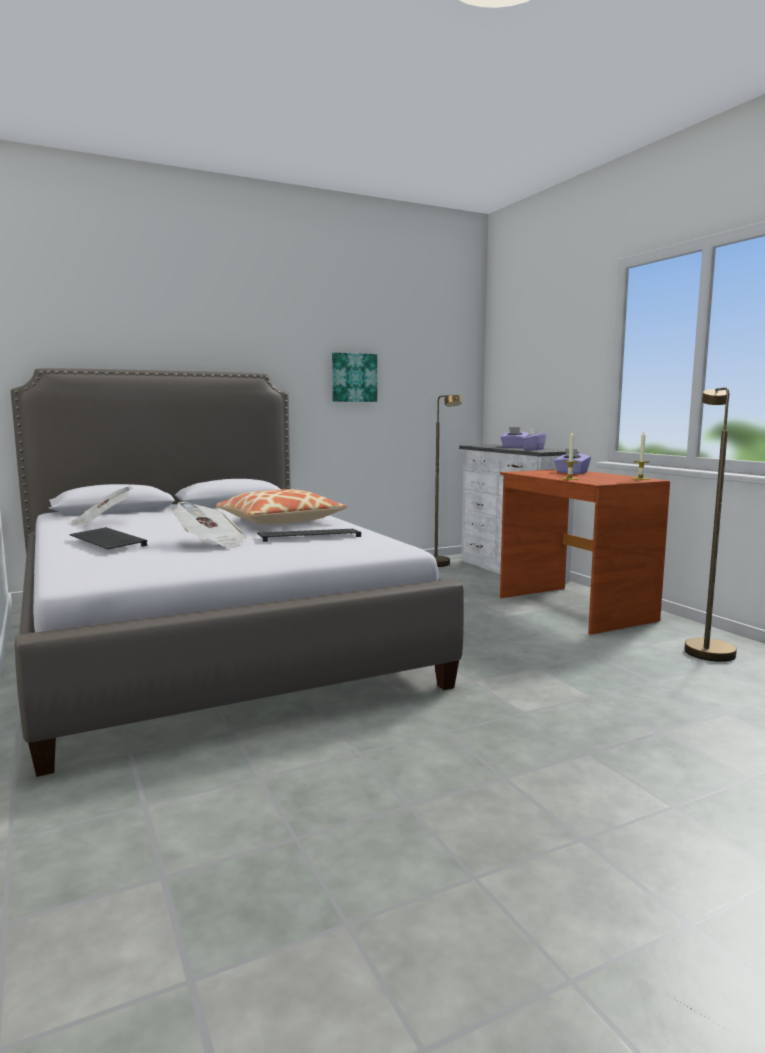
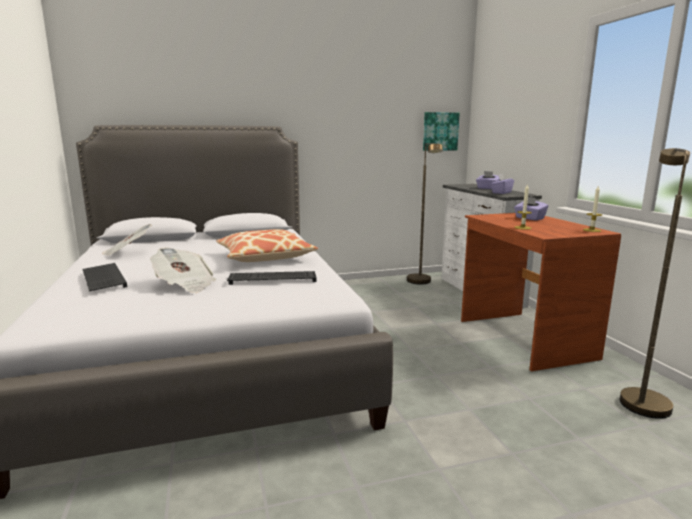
camera: 10 degrees right, 5 degrees up
picture [332,352,377,402] -> picture moved to [423,112,460,151]

